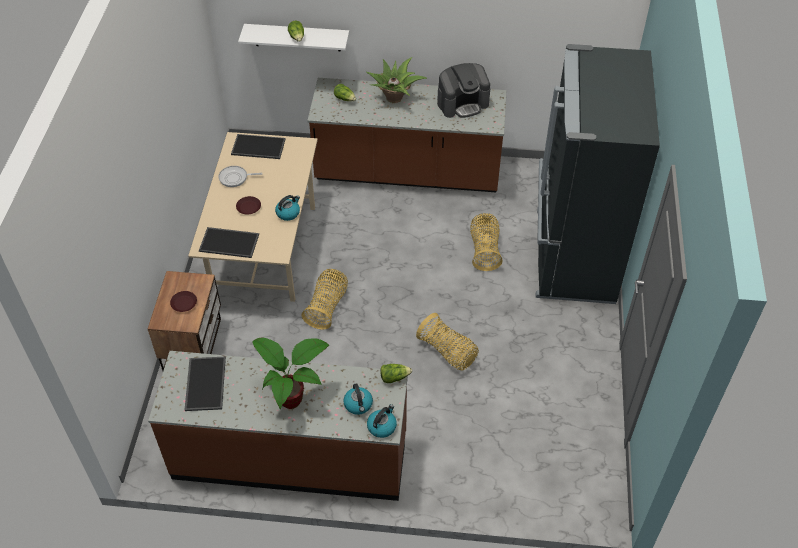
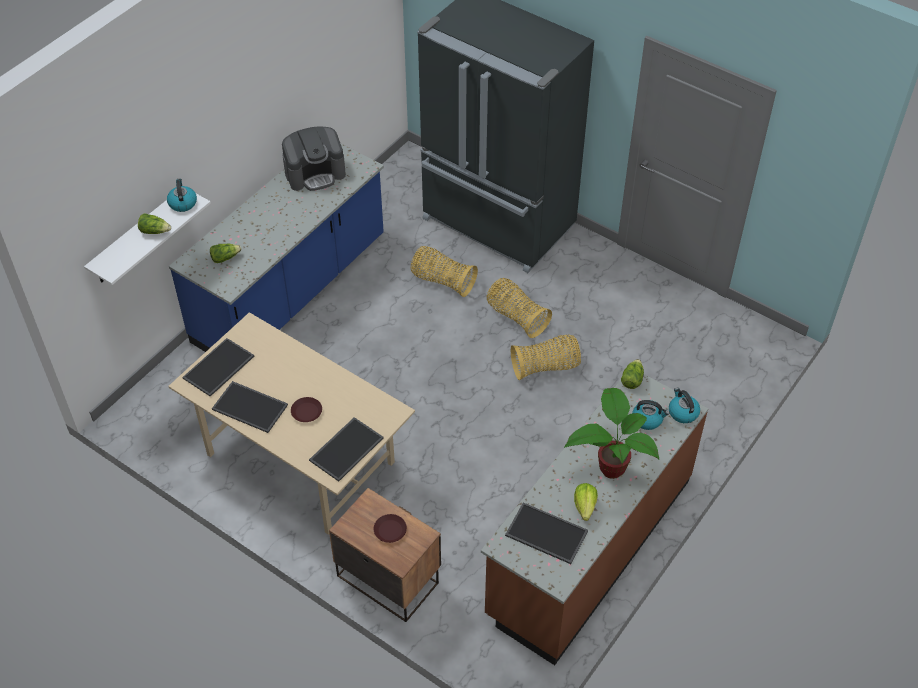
camera: 60 degrees left, 0 degrees up
frying pan [218,166,262,187] -> tray [212,381,288,433]
kettle [275,195,300,221] -> kettle moved to [167,179,197,212]
basket [301,269,348,330] -> basket moved to [486,278,552,338]
brown counter [307,78,506,192] -> blue counter [169,143,384,352]
potted plant [366,57,427,103] -> none
coffee machine [437,63,490,118] -> coffee machine turned 60 degrees clockwise [282,126,346,191]
none -> lettuce [574,483,598,521]

